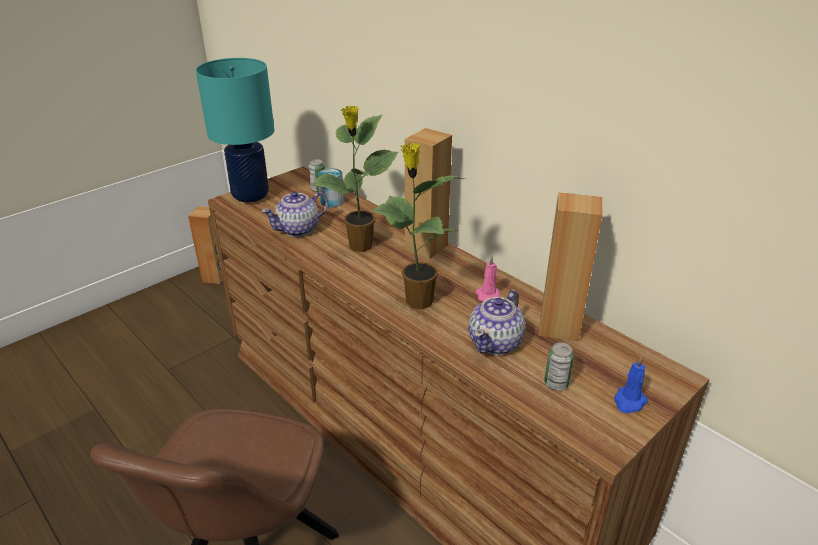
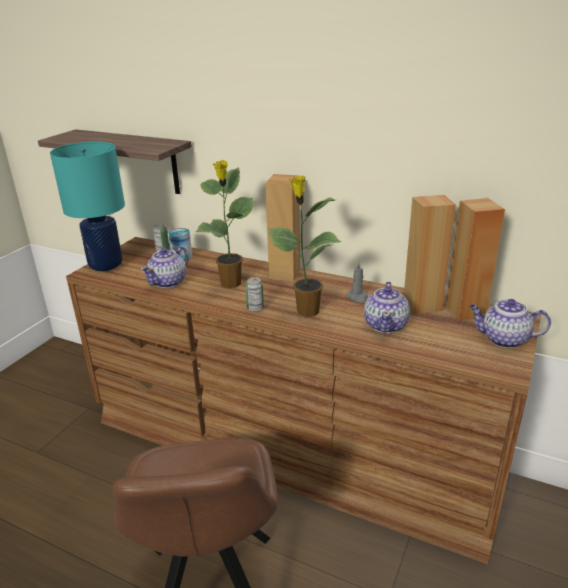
camera: 20 degrees left, 5 degrees down
brown speaker [188,206,223,284] -> brown speaker moved to [446,198,505,321]
pink candle [475,256,501,302] -> grey candle [346,261,368,303]
can [544,342,574,391] -> can moved to [245,277,264,312]
blue candle [614,356,648,413] -> teapot [469,299,551,348]
none -> shelf [38,129,192,194]

